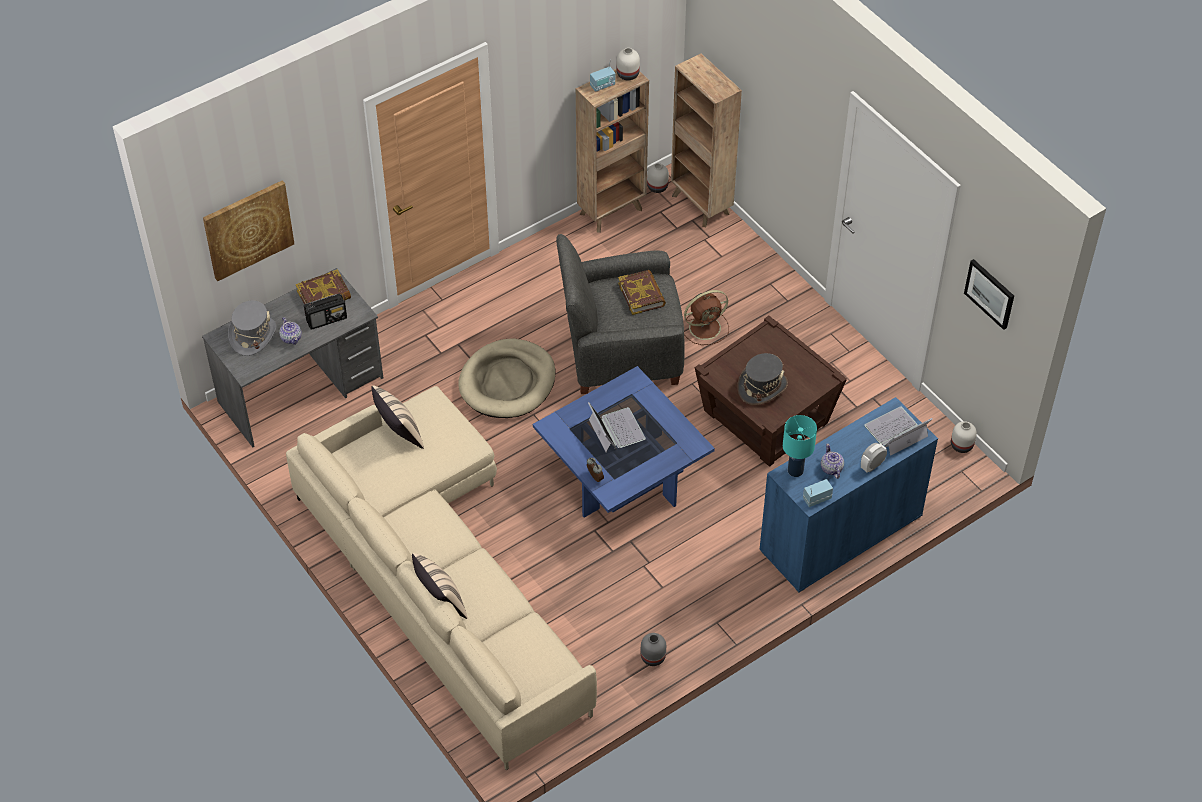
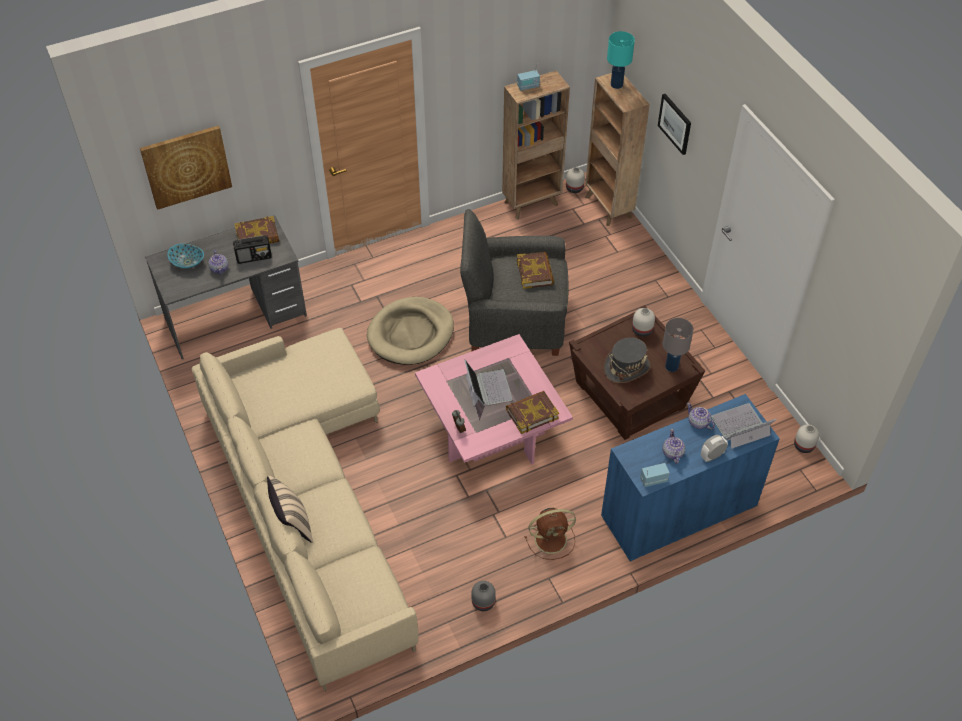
camera: 10 degrees right, 0 degrees up
grey hat [228,300,276,356] -> bowl [167,244,204,269]
beige pillow [371,385,424,449] -> none
blue coffee table [533,366,715,518] -> pink coffee table [415,334,573,464]
white vase [617,48,640,81] -> white vase moved to [632,308,655,337]
brown fan [684,290,729,345] -> brown fan moved to [525,508,576,560]
turquoise table lamp [783,415,817,477] -> turquoise table lamp moved to [607,31,635,89]
picture [964,259,1014,330] -> picture moved to [658,94,691,155]
none -> book [506,391,559,434]
none -> grey table lamp [663,318,694,372]
none -> teapot [687,403,715,429]

